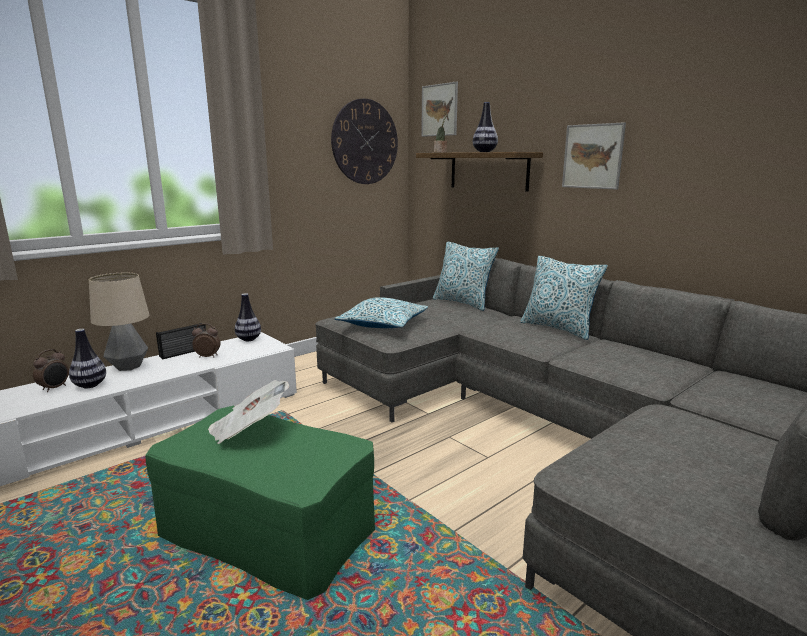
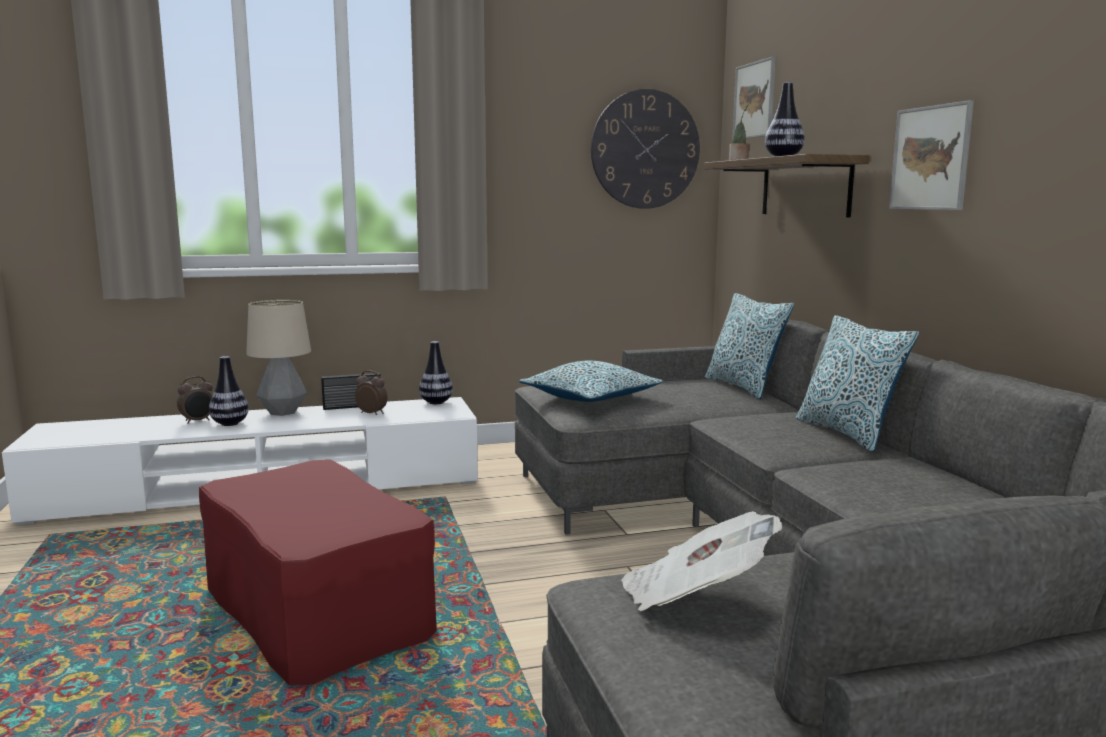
camera: 25 degrees right, 5 degrees down
green ottoman [145,406,375,600] -> red ottoman [199,460,437,686]
newspaper [208,380,289,444] -> newspaper moved to [621,511,782,611]

